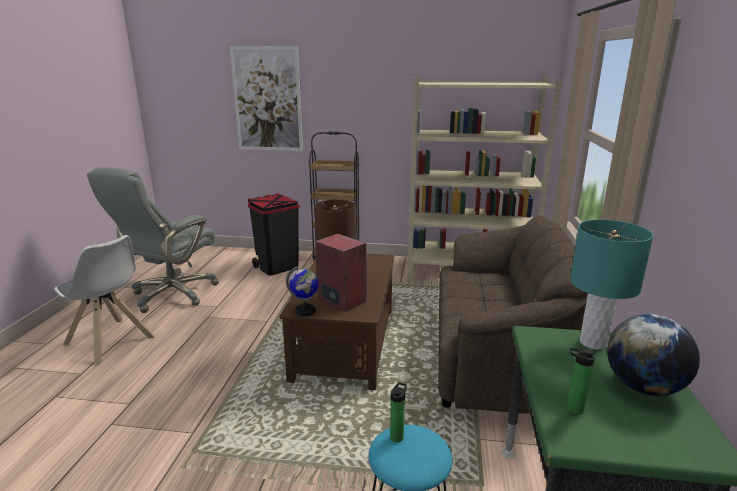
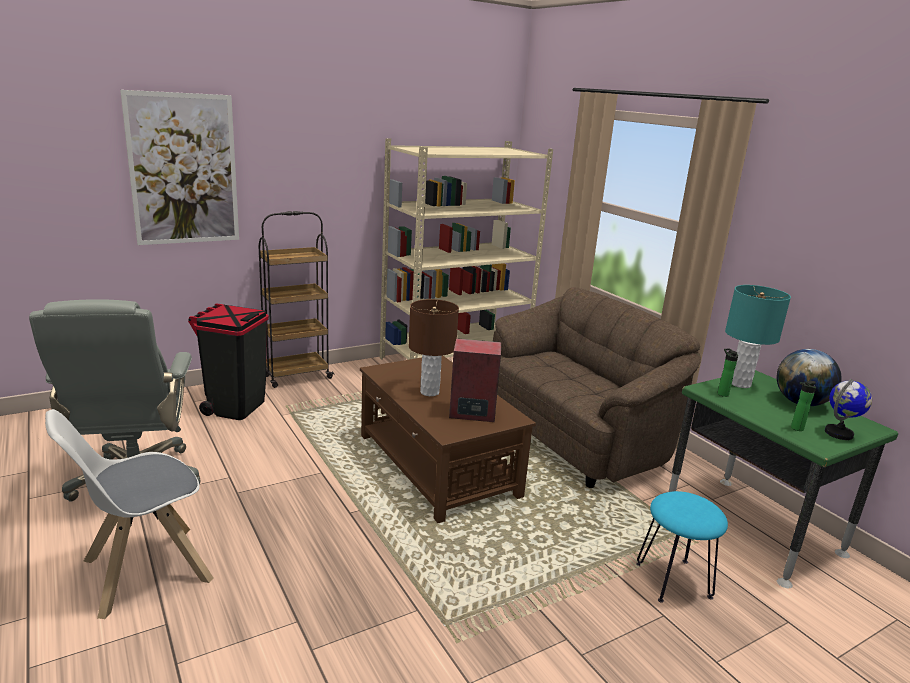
camera: 40 degrees left, 0 degrees up
chair [54,235,155,366] -> chair turned 150 degrees clockwise [45,409,214,619]
globe [286,266,319,316] -> globe moved to [825,379,872,440]
bottle [390,382,407,442] -> bottle moved to [718,349,738,397]

